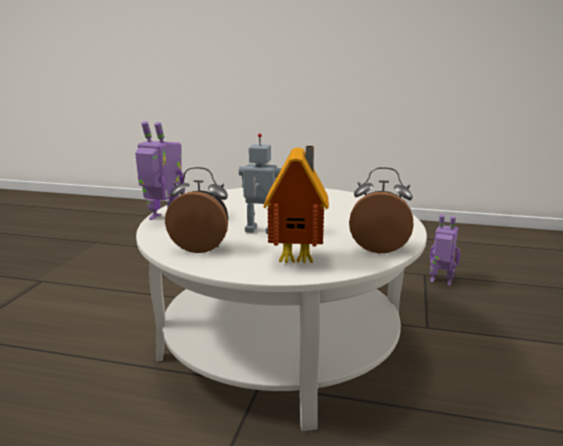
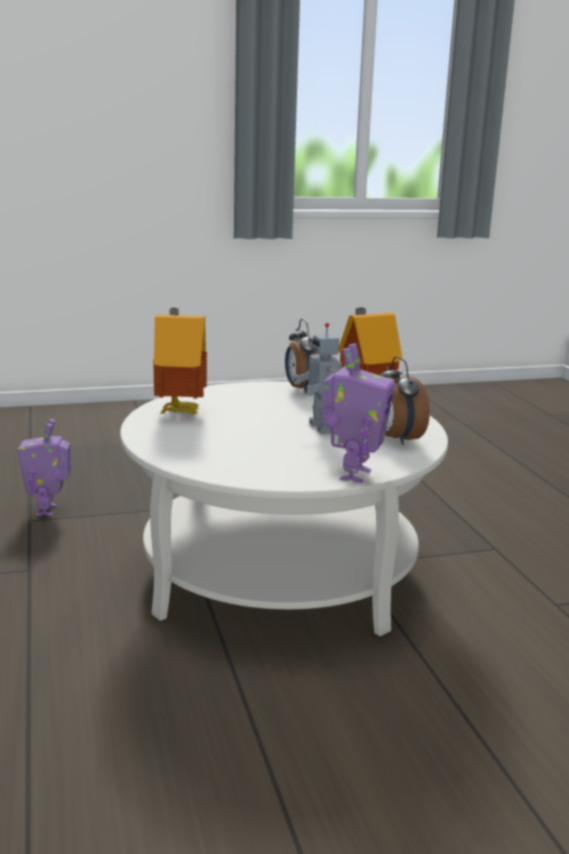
camera: 120 degrees left, 0 degrees up
toy robot [135,121,185,220] -> toy robot turned 150 degrees counterclockwise [322,343,395,484]
none -> toy house [153,308,207,415]

